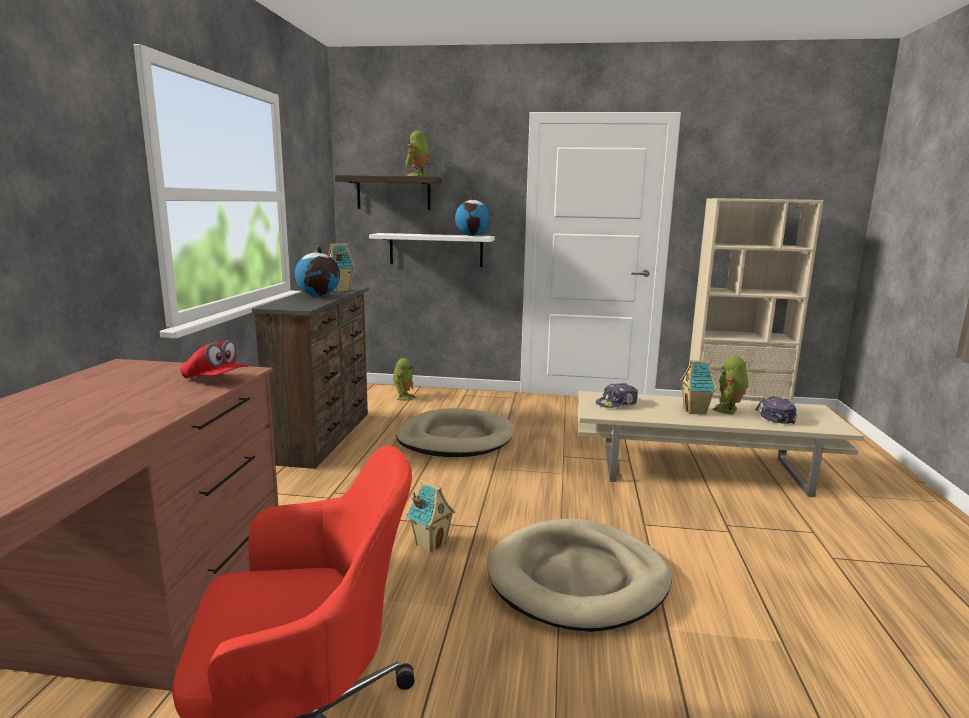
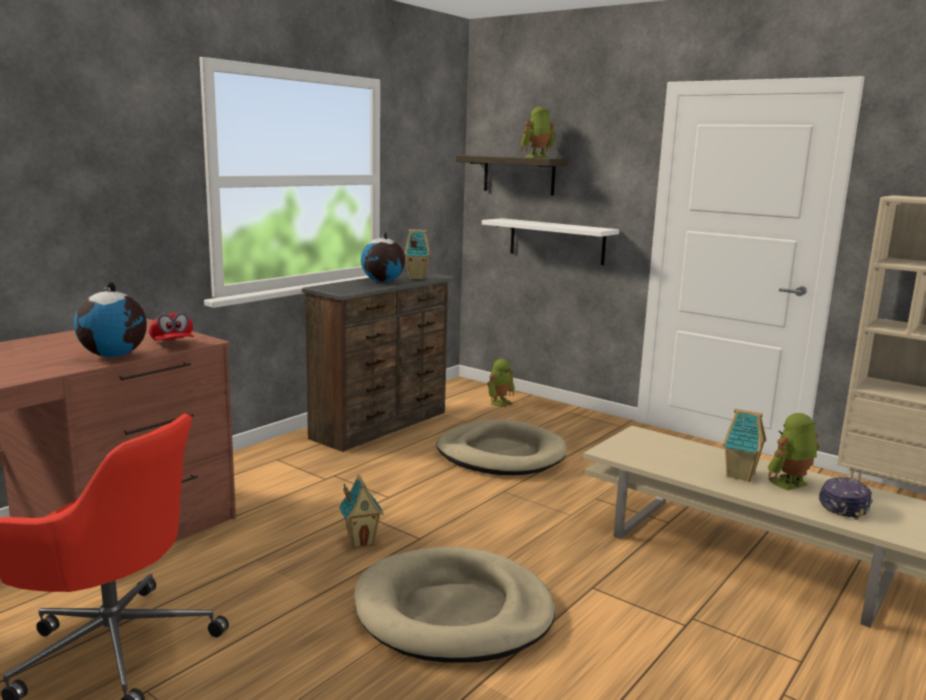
camera: 30 degrees right, 0 degrees up
globe [455,195,491,236] -> globe moved to [74,282,147,357]
cap [596,383,638,408] -> none

